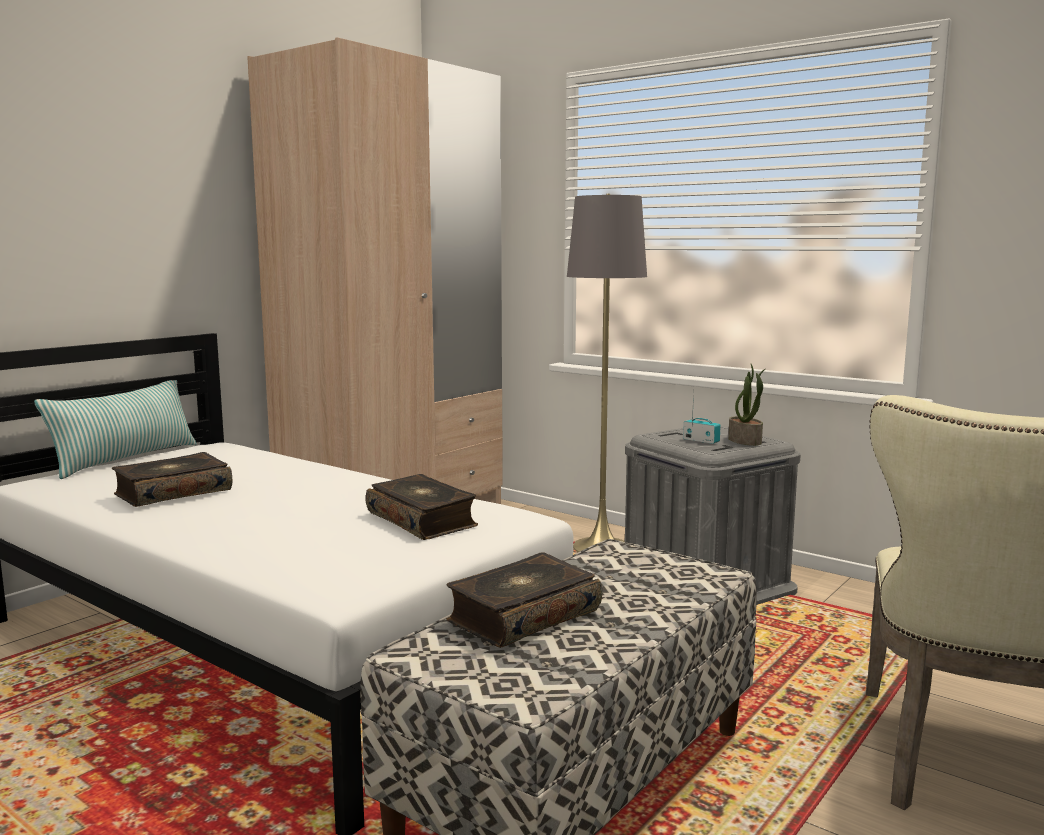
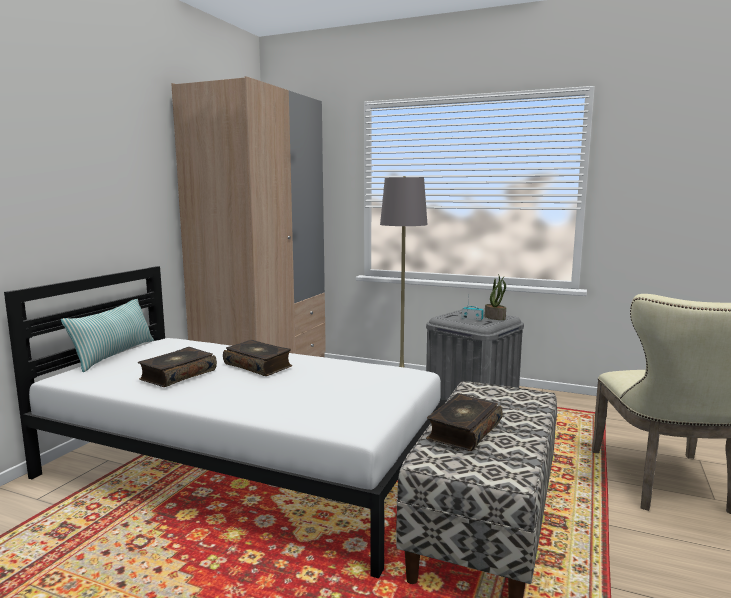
camera: 15 degrees left, 0 degrees up
book [365,474,478,540] -> book moved to [223,340,292,376]

